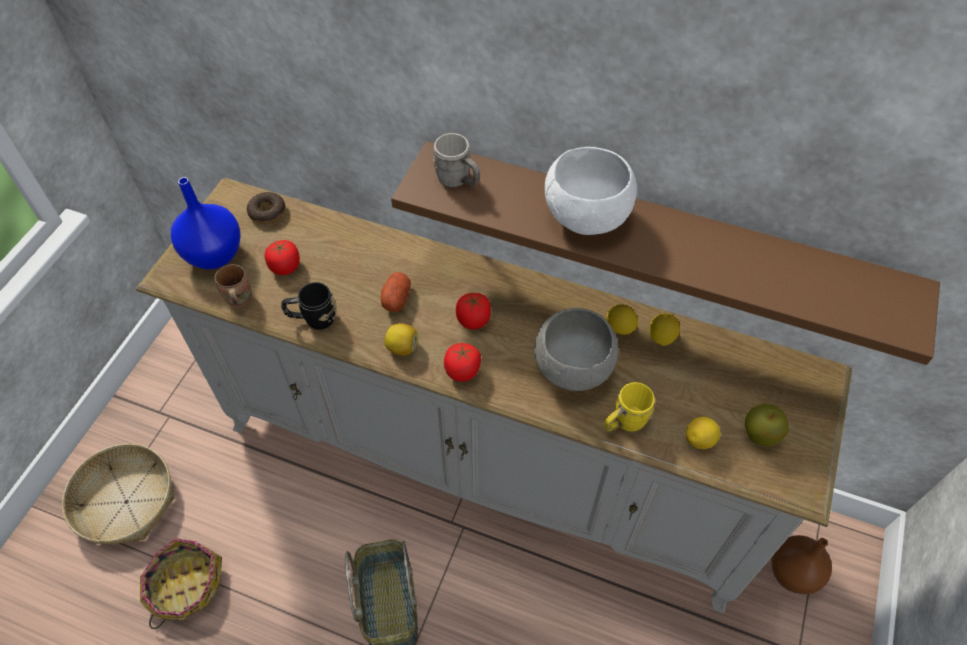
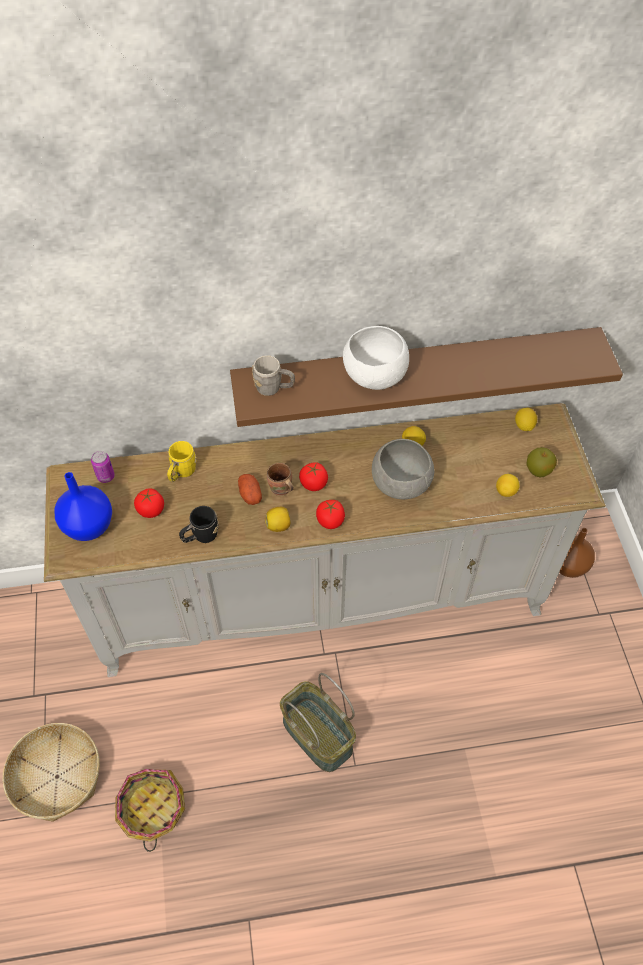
camera: 30 degrees left, 0 degrees up
brown mug [214,264,252,307] -> brown mug moved to [267,463,294,496]
donut [247,192,286,224] -> can [91,451,115,483]
yellow mug [604,382,655,432] -> yellow mug moved to [167,441,197,482]
lemon [650,313,680,346] -> lemon moved to [515,408,537,431]

